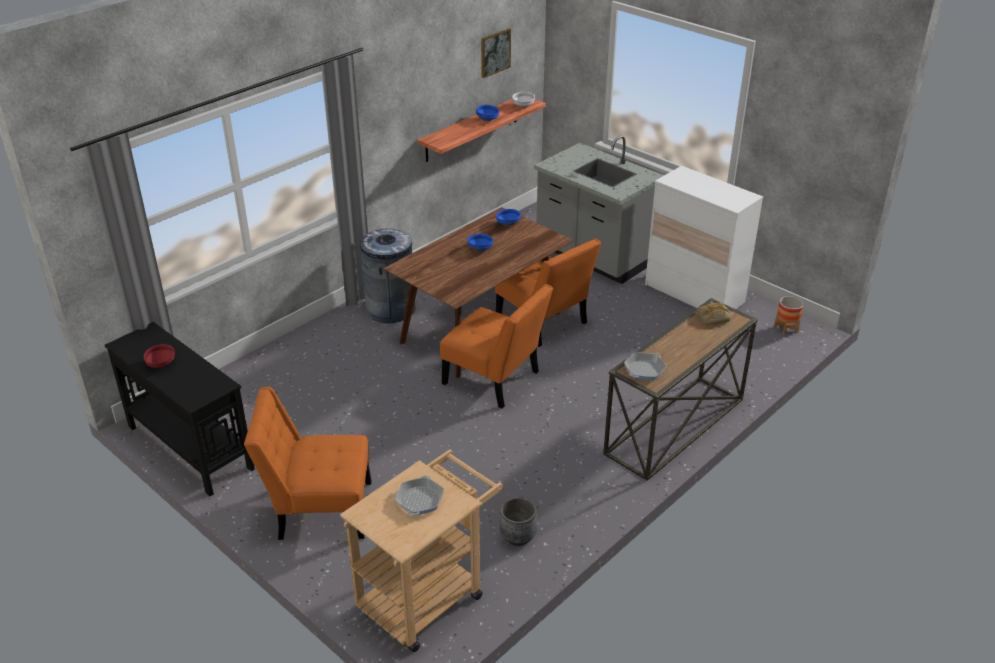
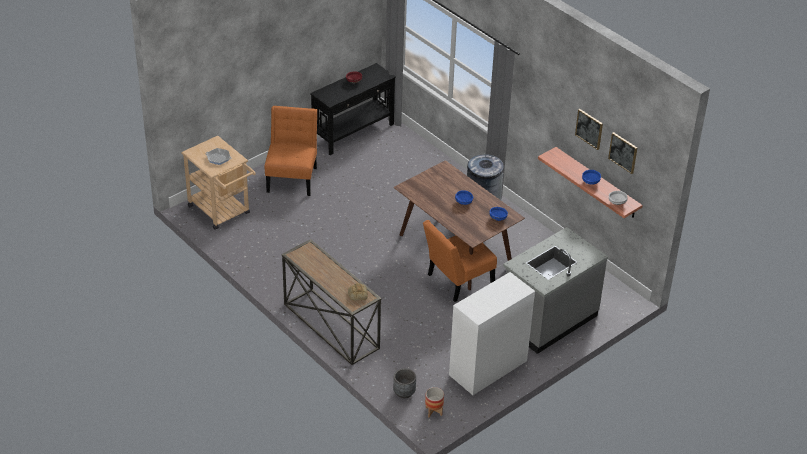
camera: 95 degrees right, 5 degrees up
orange chair [440,284,553,409] -> none
grey planter [500,497,537,546] -> grey planter moved to [393,368,416,398]
frying pan [624,353,667,380] -> none
none -> picture [575,109,603,150]

